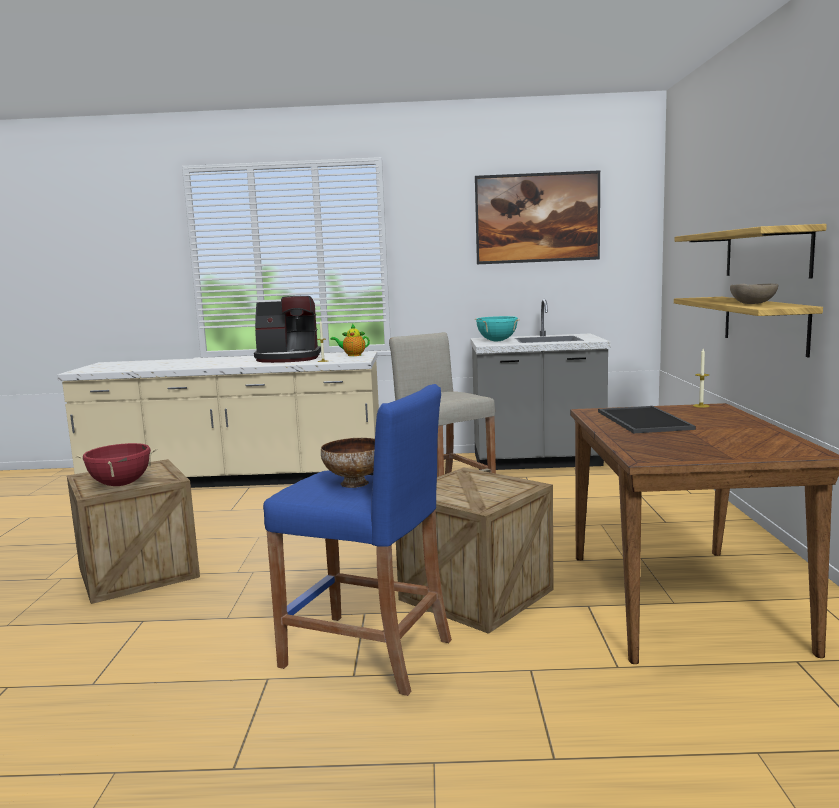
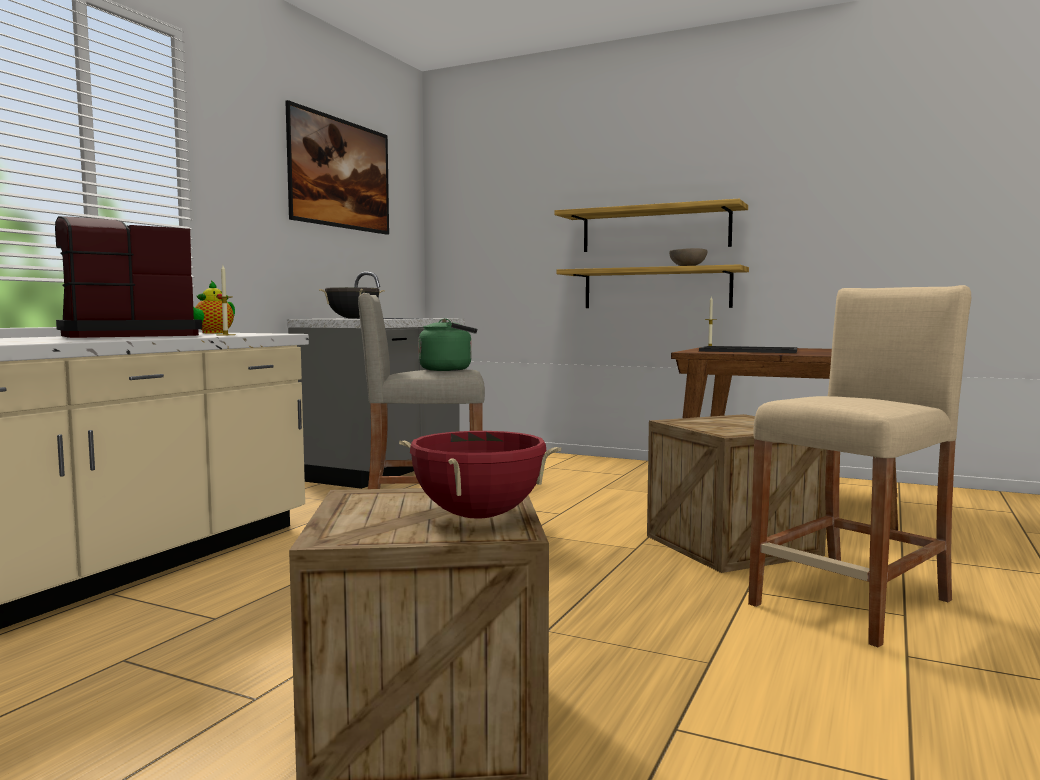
camera: 65 degrees left, 5 degrees down
coffee machine [254,296,321,363] -> coffee machine turned 150 degrees counterclockwise [55,216,202,338]
blue stool [263,384,452,696] -> beige stool [748,285,971,648]
bowl [321,438,375,488] -> none
turquoise cooking pot [475,316,520,341] -> black cooking pot [319,287,385,319]
none -> green kettle [419,318,477,371]

